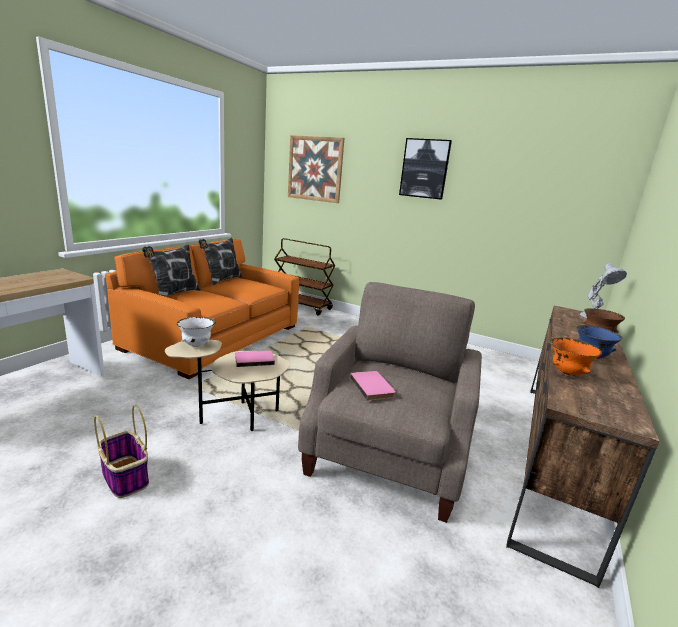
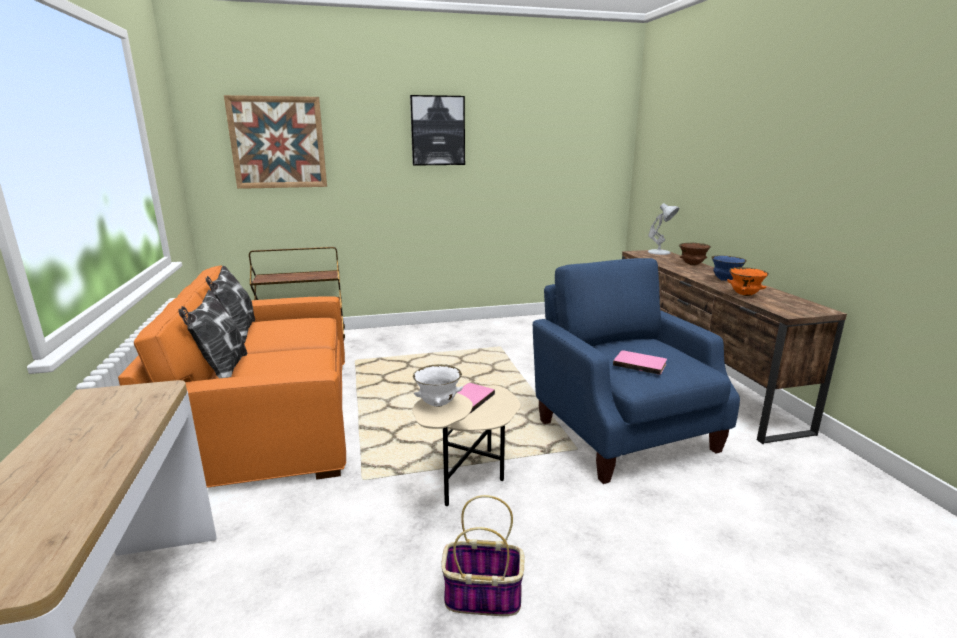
camera: 40 degrees left, 0 degrees up
beige armchair [298,282,482,523] -> blue armchair [533,258,740,484]

